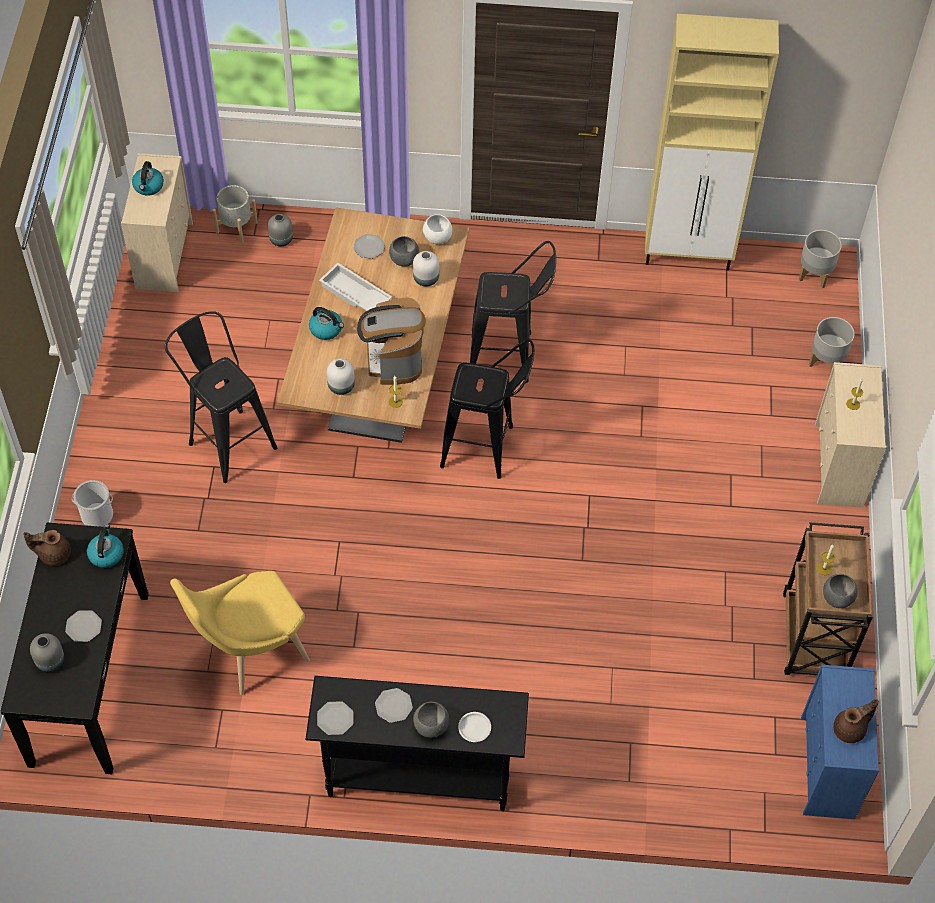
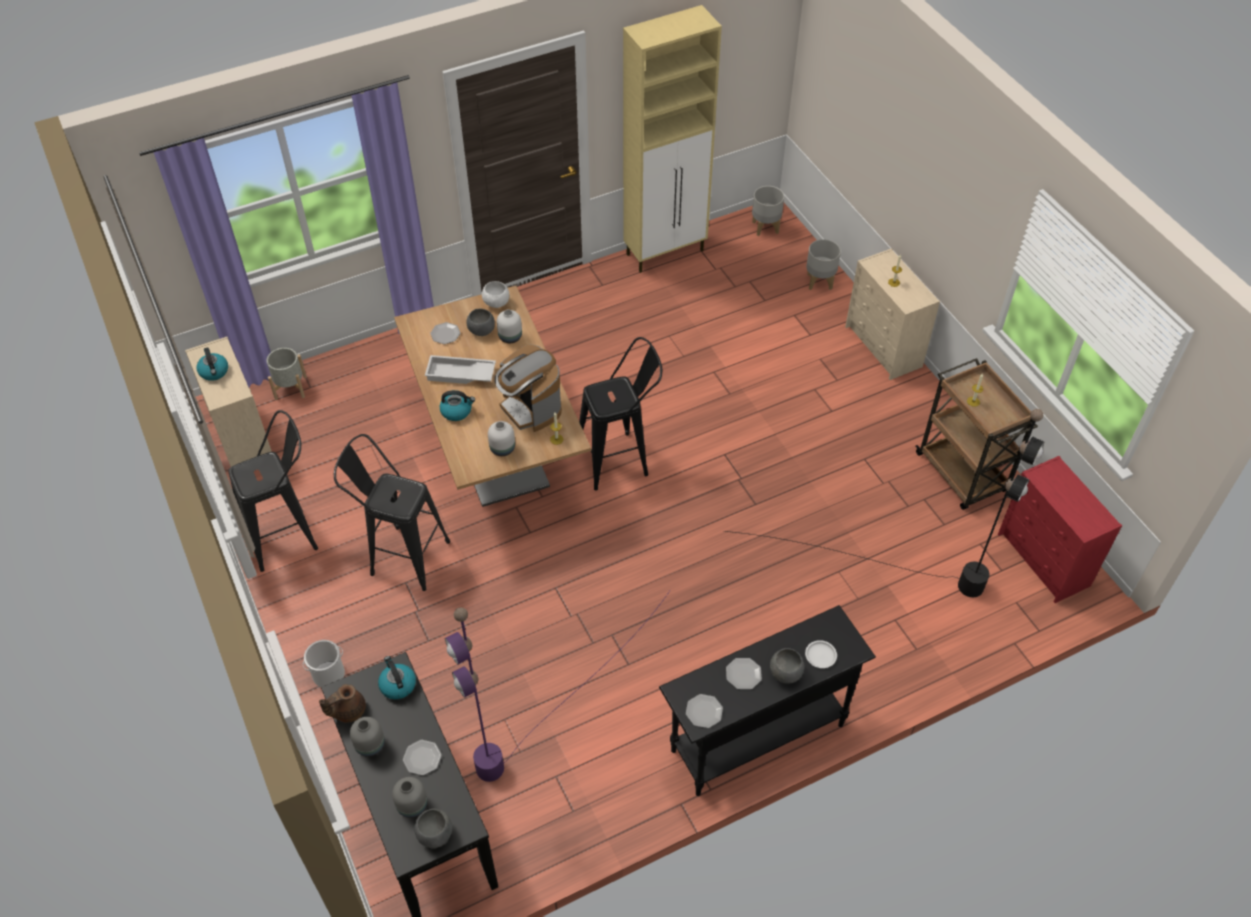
camera: 30 degrees left, 5 degrees down
yellow chair [170,571,310,695] -> purple floor lamp [445,591,670,782]
grey vase [268,214,293,247] -> grey vase moved to [350,717,385,757]
black stool [470,241,556,383] -> black stool moved to [228,410,318,572]
blue dresser [801,665,879,819] -> red dresser [998,456,1122,603]
grey bowl [823,574,858,608] -> grey bowl moved to [414,809,452,848]
brown teapot [833,699,879,743] -> none
none -> black floor lamp [724,409,1044,597]

